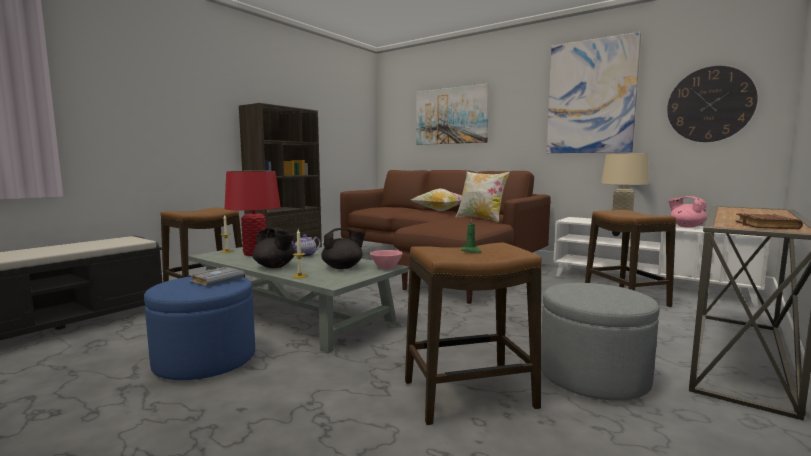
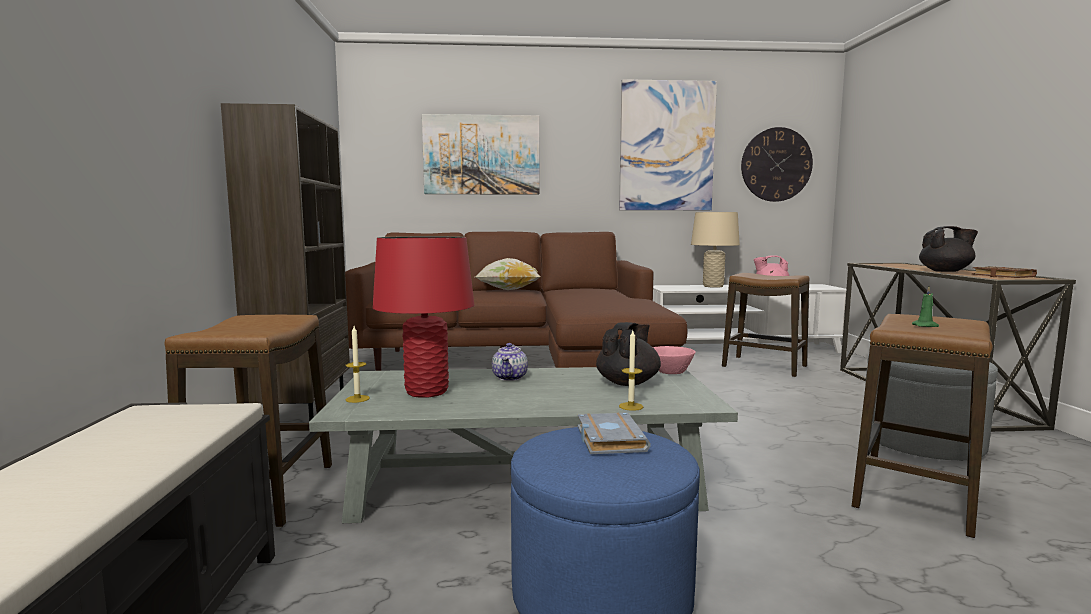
camera: 40 degrees left, 0 degrees up
black teapot [252,227,295,268] -> black teapot moved to [919,226,978,272]
pillow [456,171,510,222] -> none

